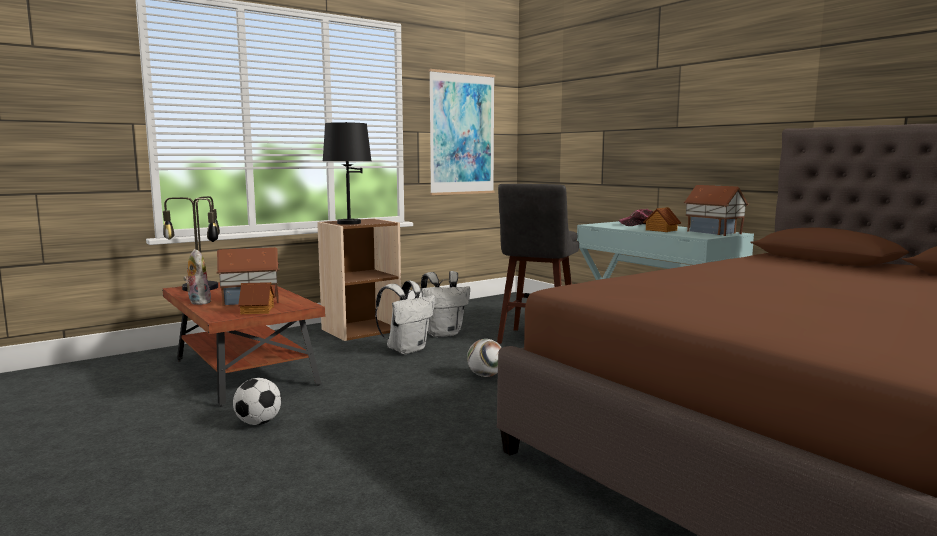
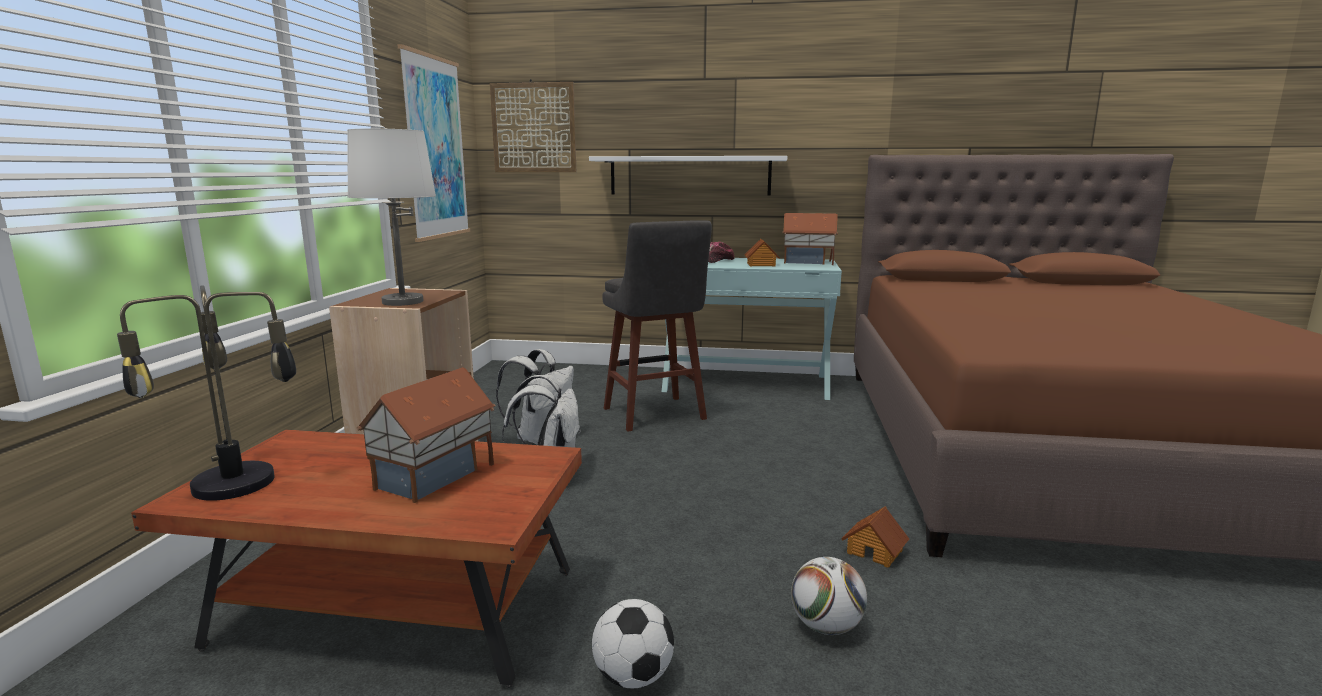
camera: 45 degrees left, 5 degrees up
plush toy [183,249,211,305] -> none
toy house [238,282,275,314] -> toy house moved to [841,506,909,568]
black table lamp [323,122,371,225] -> white table lamp [347,128,436,306]
football [467,339,502,377] -> football moved to [791,557,867,635]
none -> picture [490,79,576,172]
none -> white shelf [589,156,787,195]

